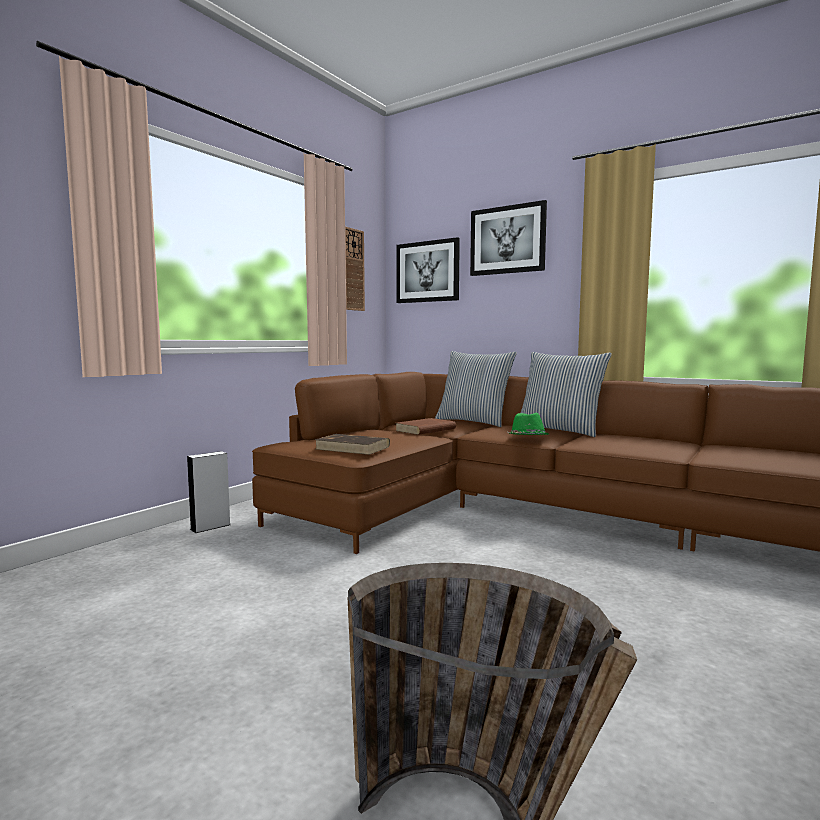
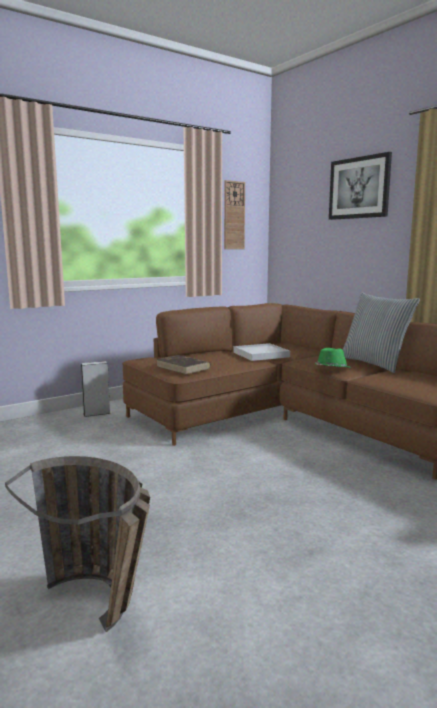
camera: 20 degrees right, 5 degrees up
picture [396,237,460,303] -> none
brown book [396,418,456,435] -> white tray [234,343,290,361]
pillow [435,351,517,427] -> none

